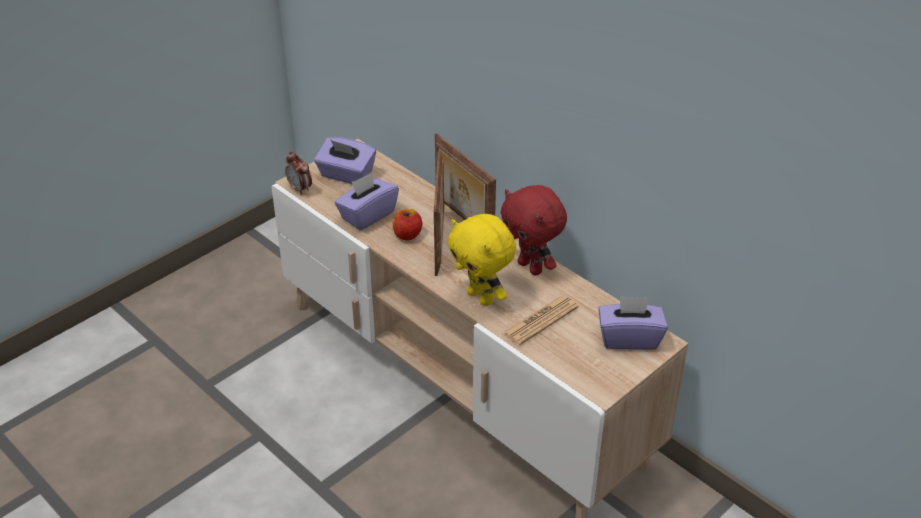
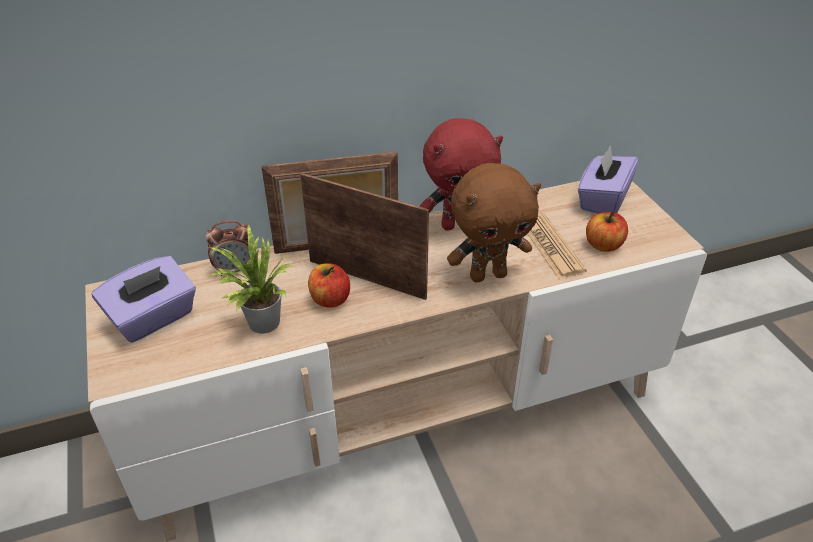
camera: 65 degrees left, 0 degrees up
alarm clock [285,152,312,195] -> alarm clock moved to [206,221,251,276]
purple tissue box [335,172,399,230] -> potted plant [208,224,292,333]
yellow plush toy [448,214,516,306] -> brown plush toy [447,163,541,282]
none -> apple [586,211,628,252]

